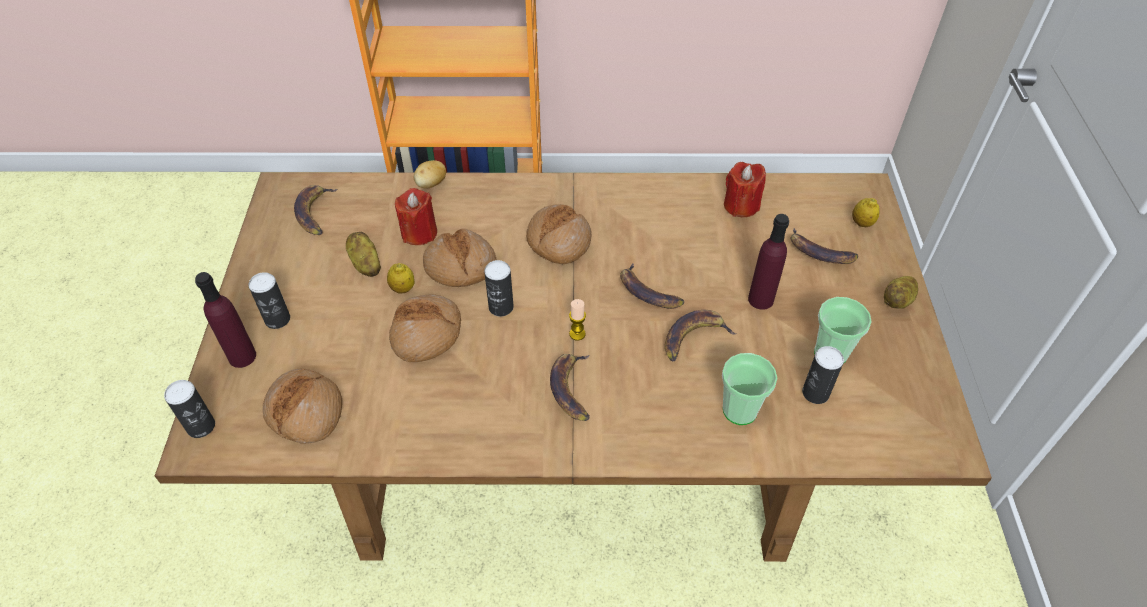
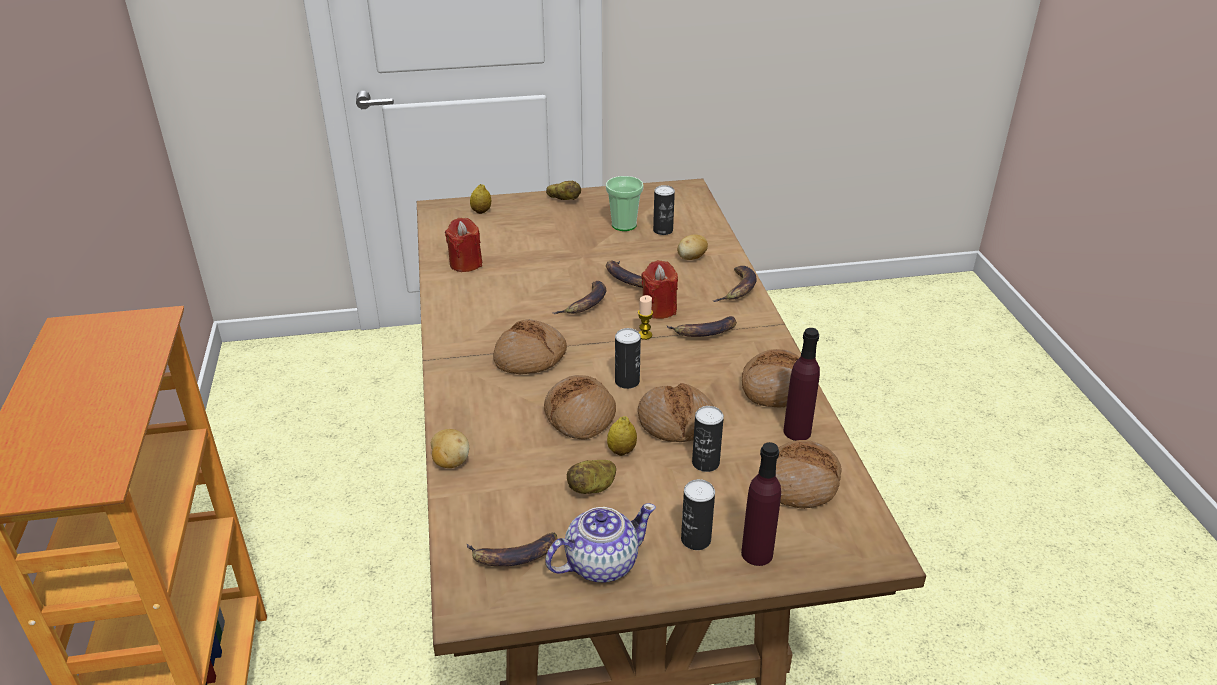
camera: 100 degrees left, 15 degrees down
can [164,380,215,438] -> can moved to [692,406,724,472]
red candle [395,188,437,245] -> red candle moved to [641,260,678,319]
cup [722,353,777,425] -> potato [677,235,708,260]
purple bottle [748,214,789,310] -> purple bottle moved to [784,328,820,441]
banana [790,228,858,264] -> banana moved to [713,266,757,302]
none -> teapot [545,503,656,583]
none -> bread [742,349,800,407]

